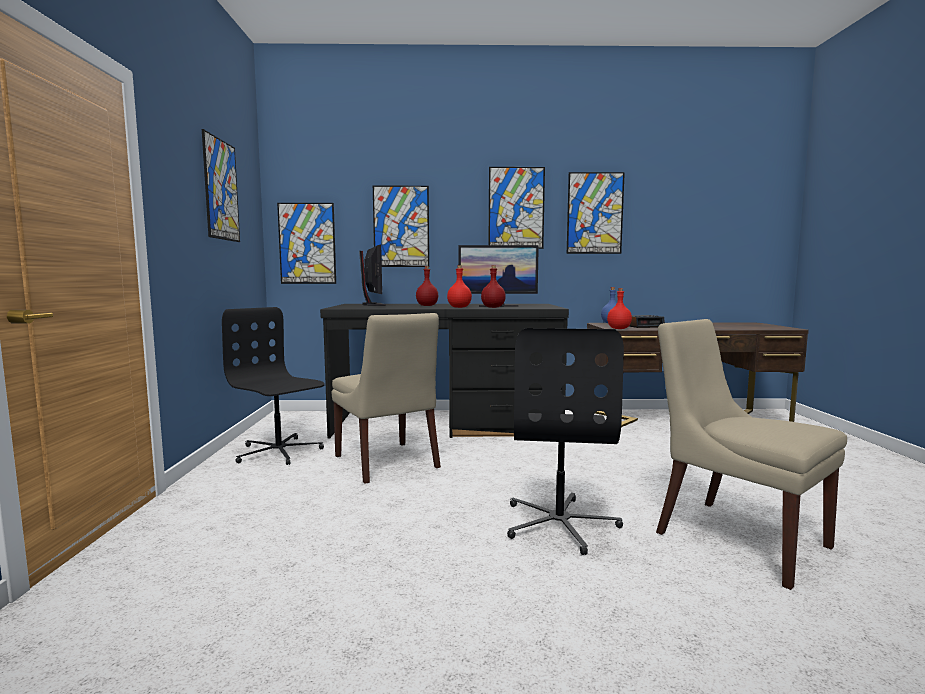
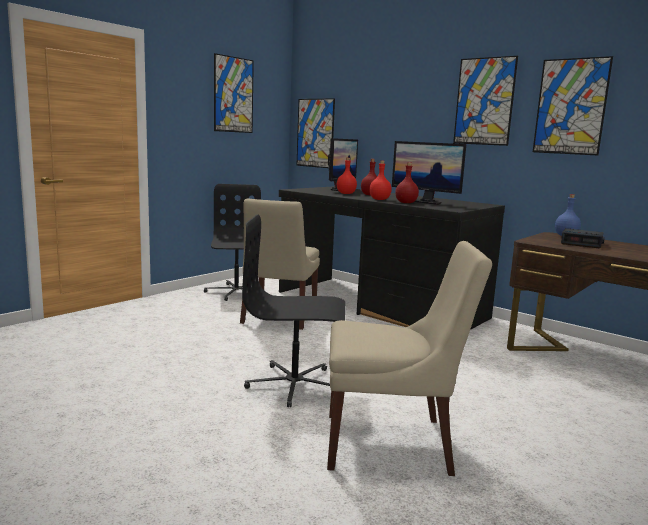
camera: 40 degrees right, 5 degrees up
picture [373,186,429,267] -> none
black office chair [507,328,624,555] -> black office chair turned 45 degrees clockwise [242,214,346,407]
red bottle [607,288,632,329] -> red bottle moved to [337,158,357,194]
beige chair [656,319,847,590] -> beige chair turned 90 degrees clockwise [327,241,492,476]

